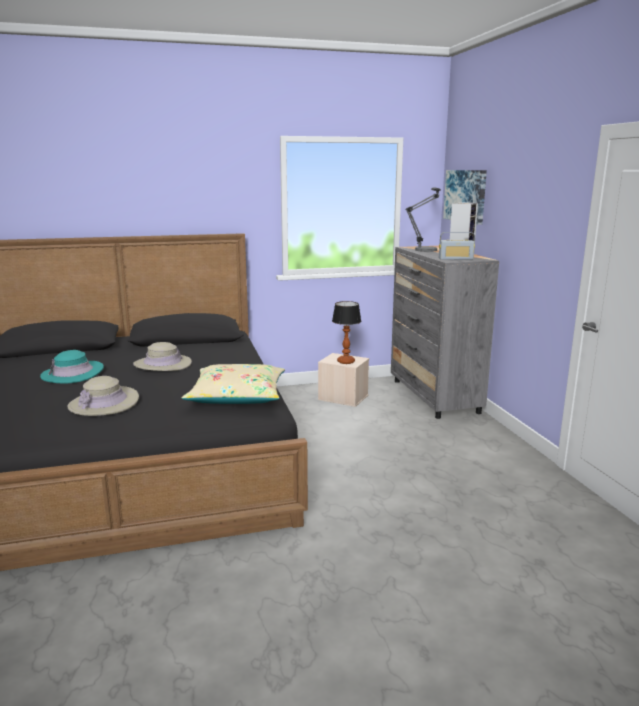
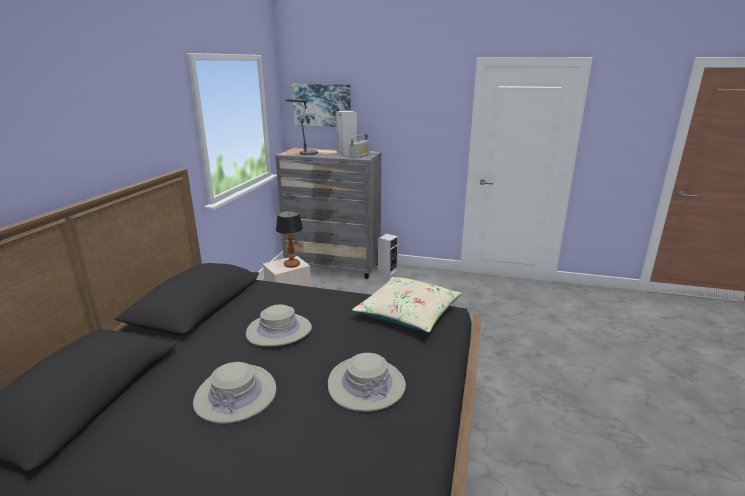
camera: 60 degrees left, 5 degrees up
turquoise hat [40,350,104,383] -> beige hat [193,362,277,424]
none -> speaker [378,234,398,276]

